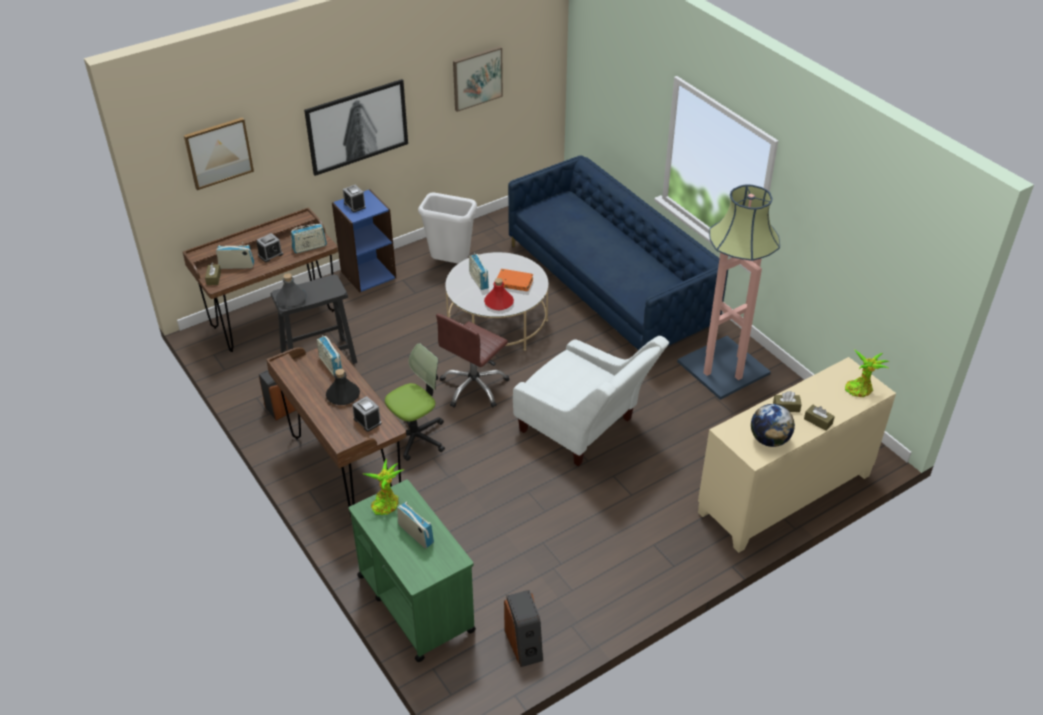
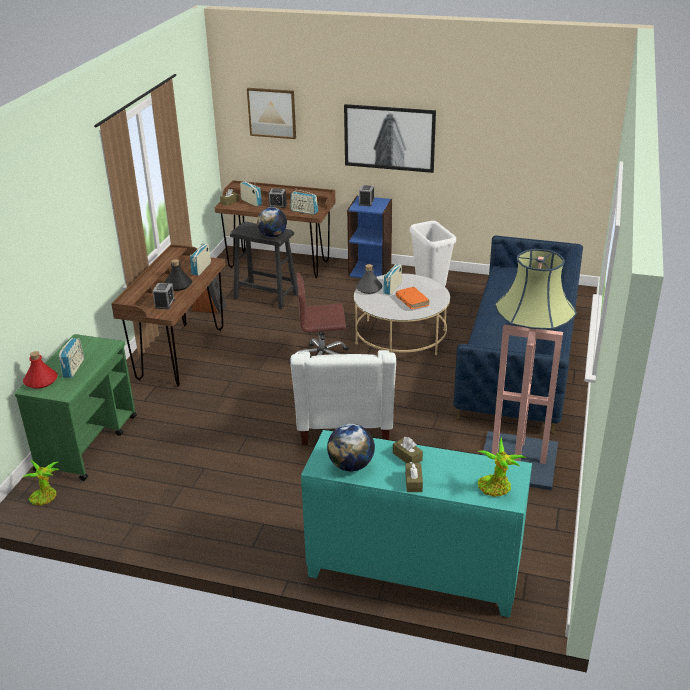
camera: 50 degrees right, 10 degrees down
grey bottle [276,273,307,307] -> grey bottle moved to [356,264,383,294]
potted plant [364,459,403,515] -> potted plant moved to [23,459,60,506]
office chair [385,343,445,461] -> none
picture [453,46,503,112] -> none
red bottle [484,278,514,310] -> red bottle moved to [23,351,58,389]
speaker [504,590,543,667] -> none
beige cabinet [698,357,896,553] -> turquoise cabinet [301,430,532,617]
none -> globe [257,207,287,237]

